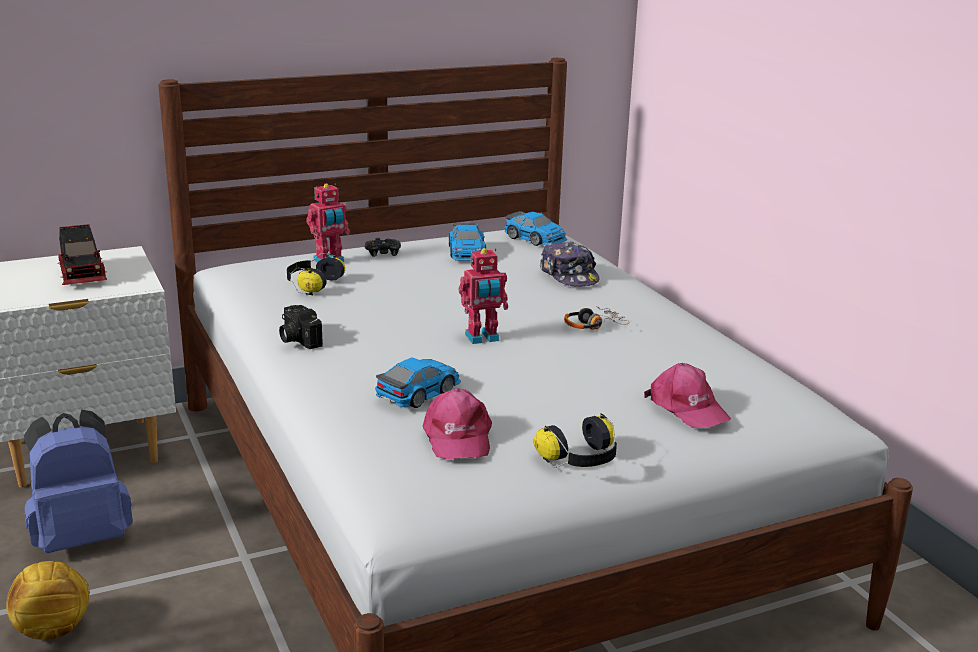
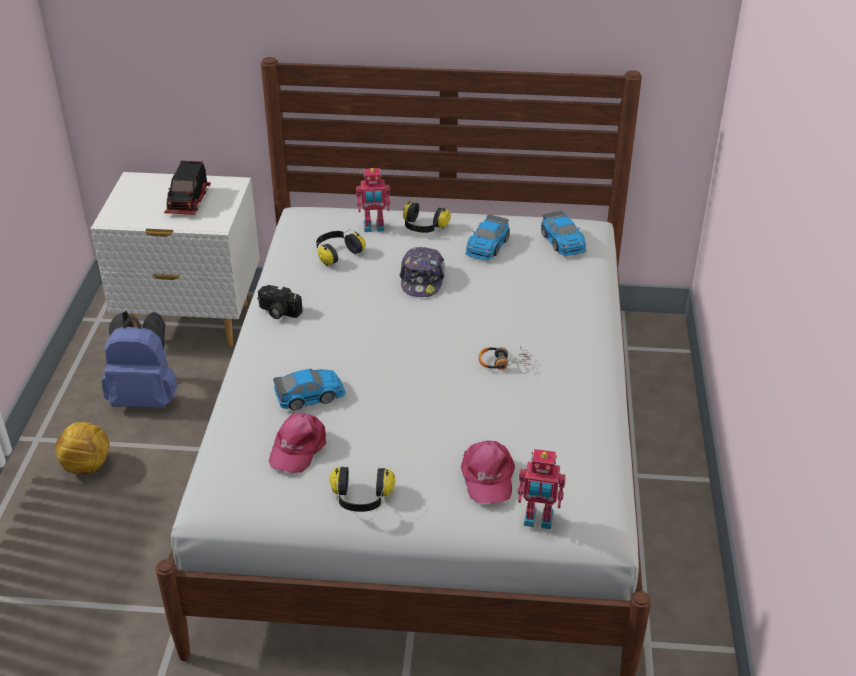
camera: 30 degrees right, 15 degrees up
camera [279,305,323,349] -> camera turned 60 degrees counterclockwise [257,285,303,319]
black game controller [365,238,401,257] -> headphones [403,201,451,233]
toy robot [459,248,508,344] -> toy robot moved to [518,449,566,529]
cap [540,242,600,287] -> cap moved to [399,247,445,297]

